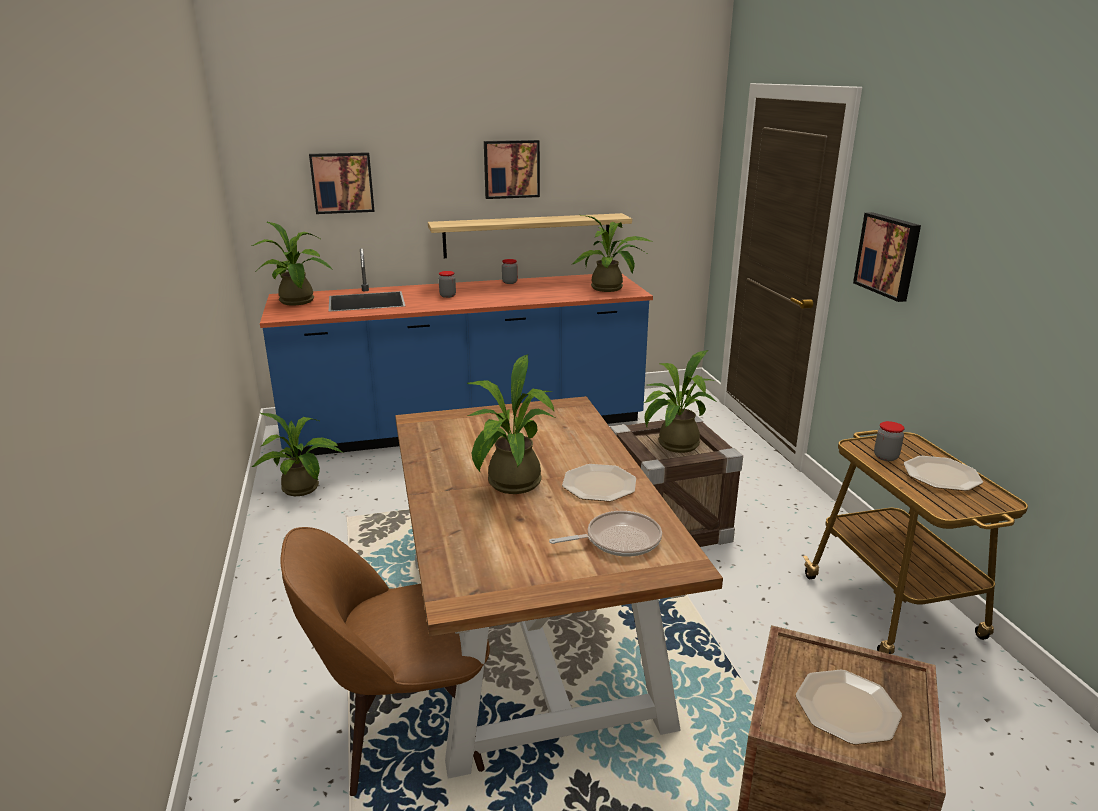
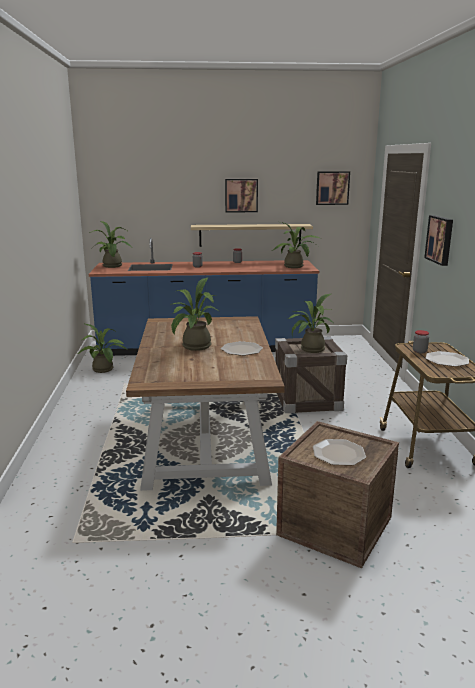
camera: 10 degrees right, 5 degrees down
brown chair [280,527,490,796] -> none
picture [309,152,375,214] -> picture moved to [316,171,350,205]
frying pan [549,511,662,557] -> none

